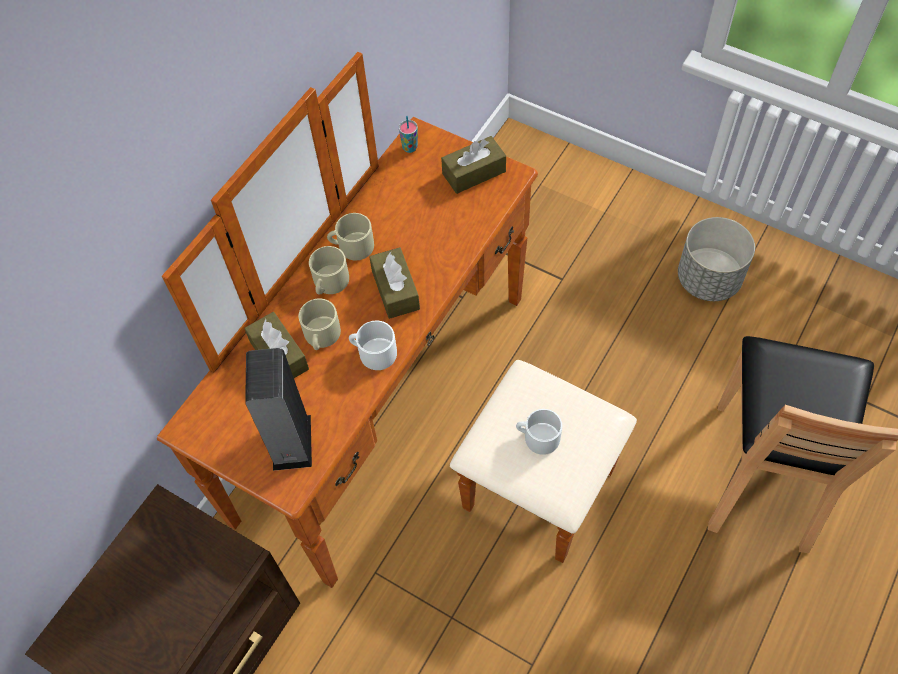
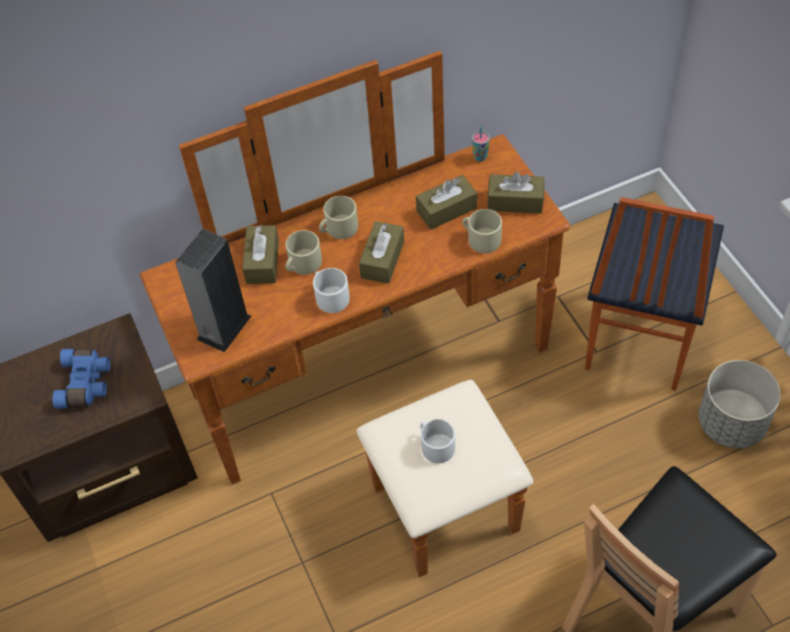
camera: 35 degrees right, 5 degrees down
beige mug [327,213,374,260] -> beige mug moved to [462,209,502,253]
none -> blue binoculars [52,349,110,409]
none -> brown tissue box [416,175,477,229]
none -> chair [585,197,724,391]

